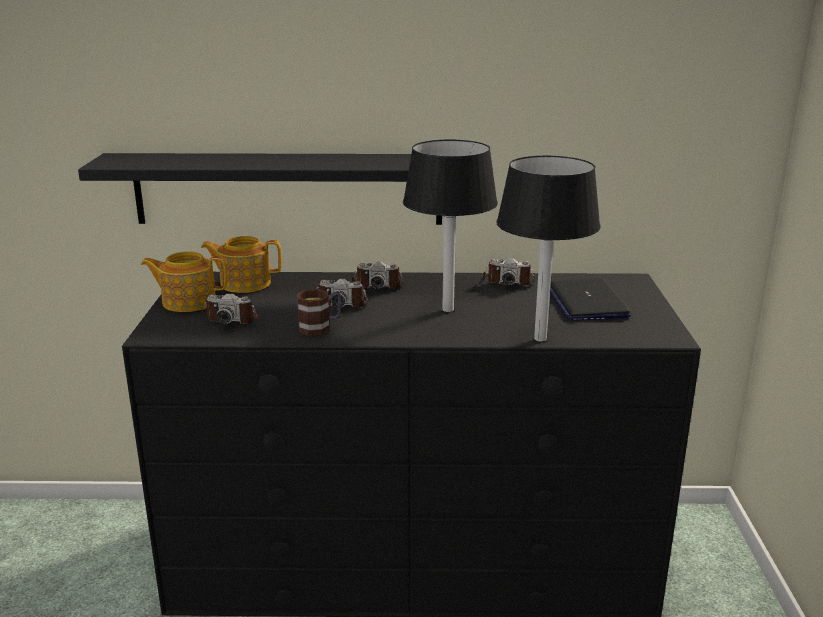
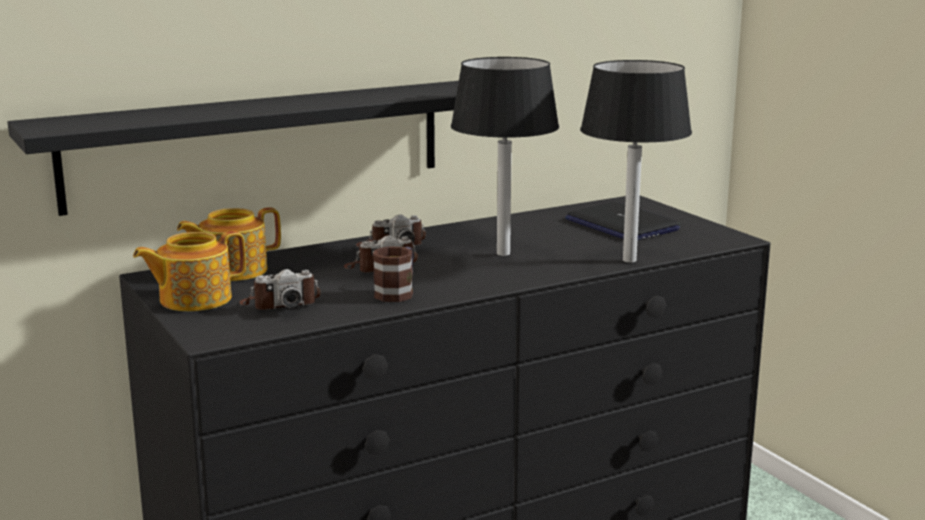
camera: 30 degrees left, 5 degrees down
camera [482,258,535,285] -> none

